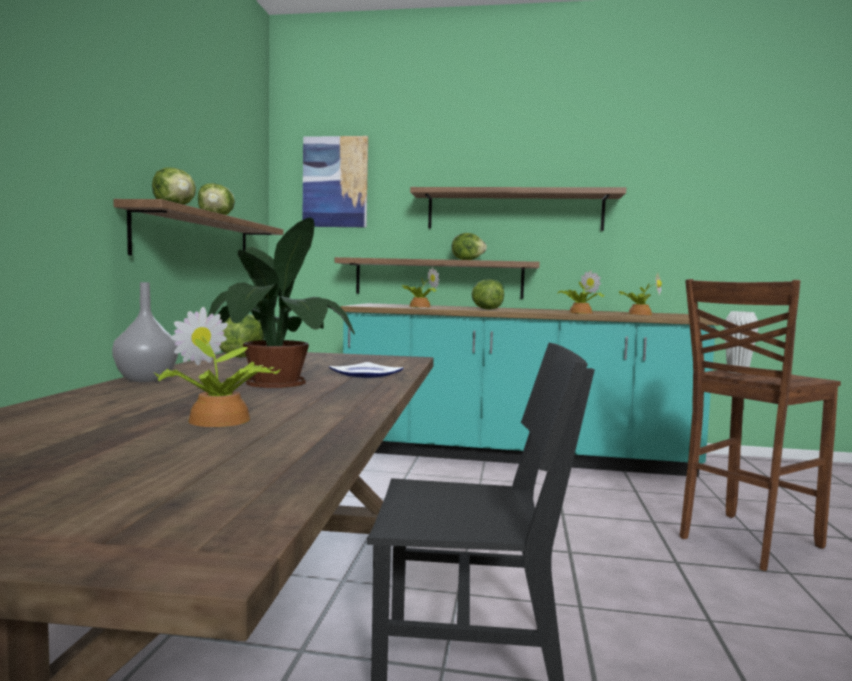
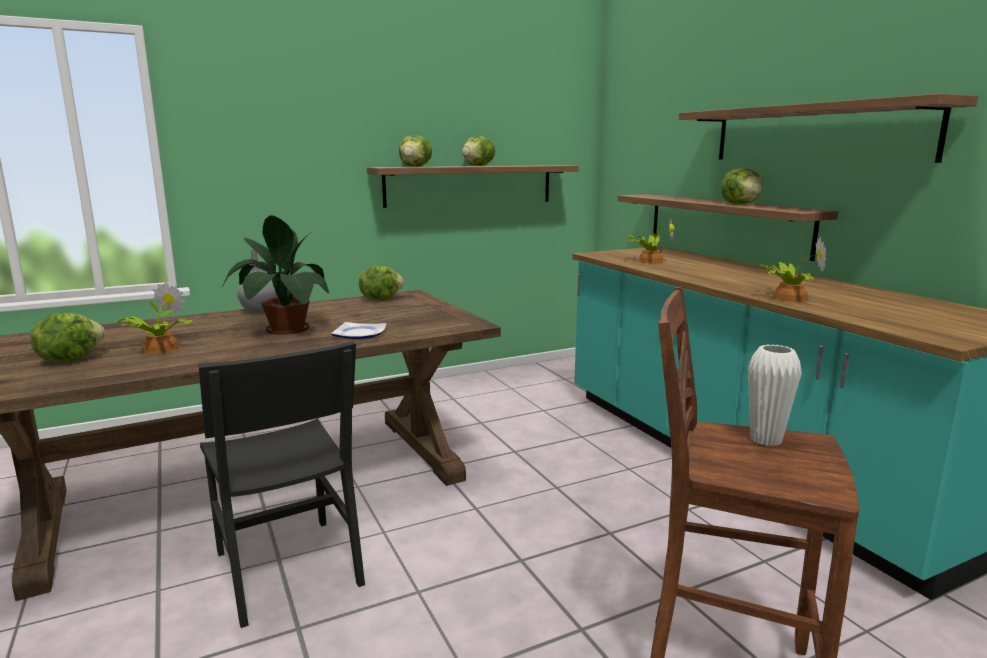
camera: 55 degrees right, 10 degrees up
picture [302,136,368,227] -> none
lettuce [471,279,504,310] -> lettuce moved to [30,313,105,363]
potted plant [618,272,662,315] -> none

